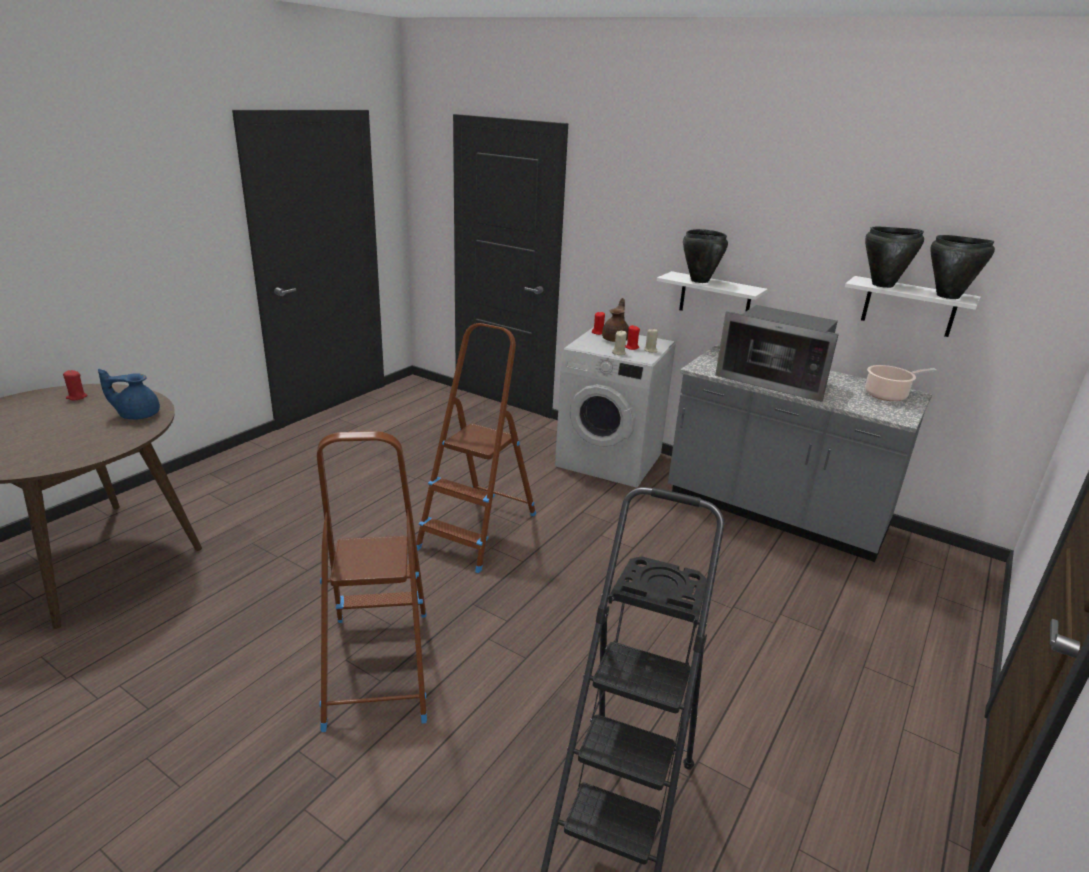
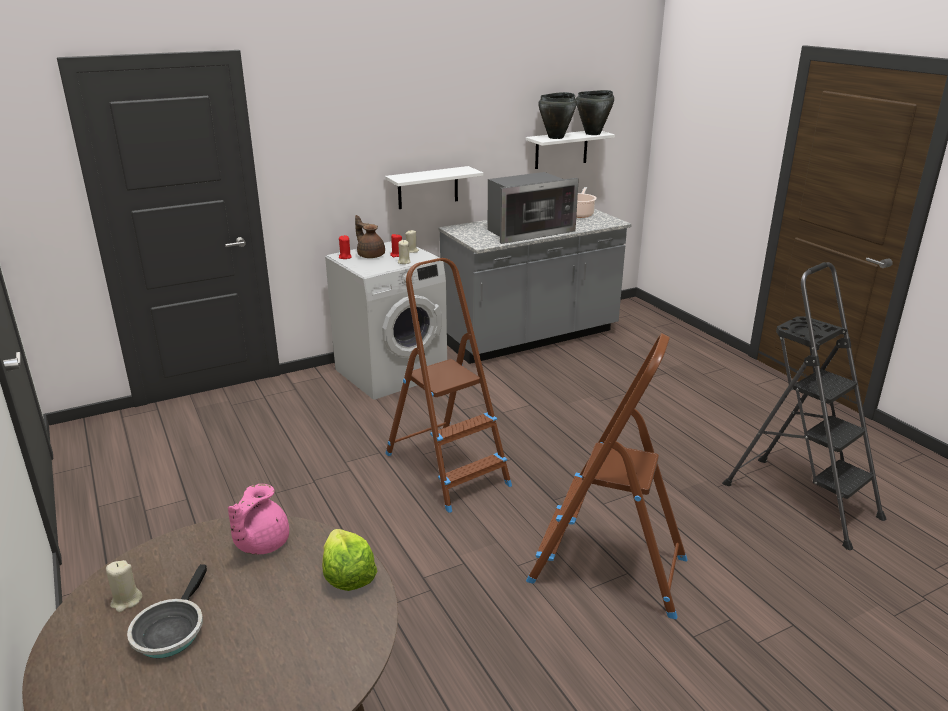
camera: 60 degrees left, 0 degrees up
red candle [63,370,88,400] -> beige candle [106,560,142,612]
blue teapot [98,369,160,419] -> pink teapot [228,484,289,554]
black cooking pot [683,229,728,283] -> none
none -> frying pan [127,564,207,658]
none -> lettuce [322,529,377,591]

